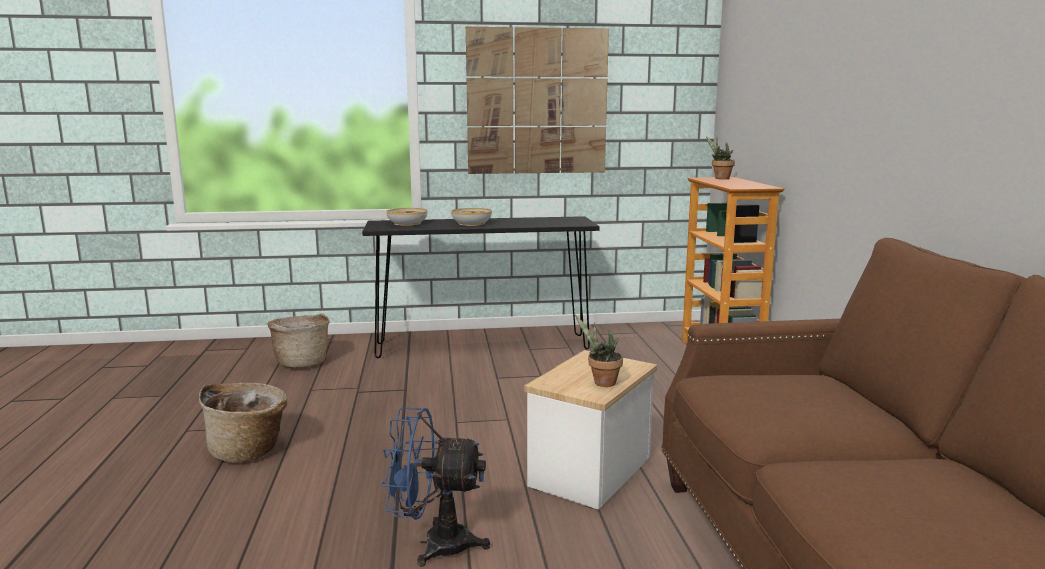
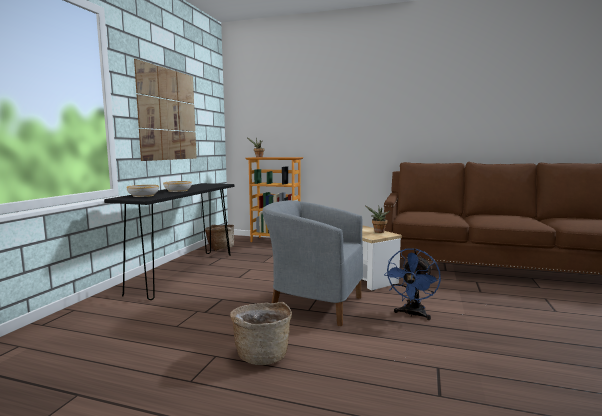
camera: 65 degrees left, 5 degrees down
basket [267,313,329,367] -> basket moved to [205,225,234,251]
none -> grey armchair [262,200,363,326]

